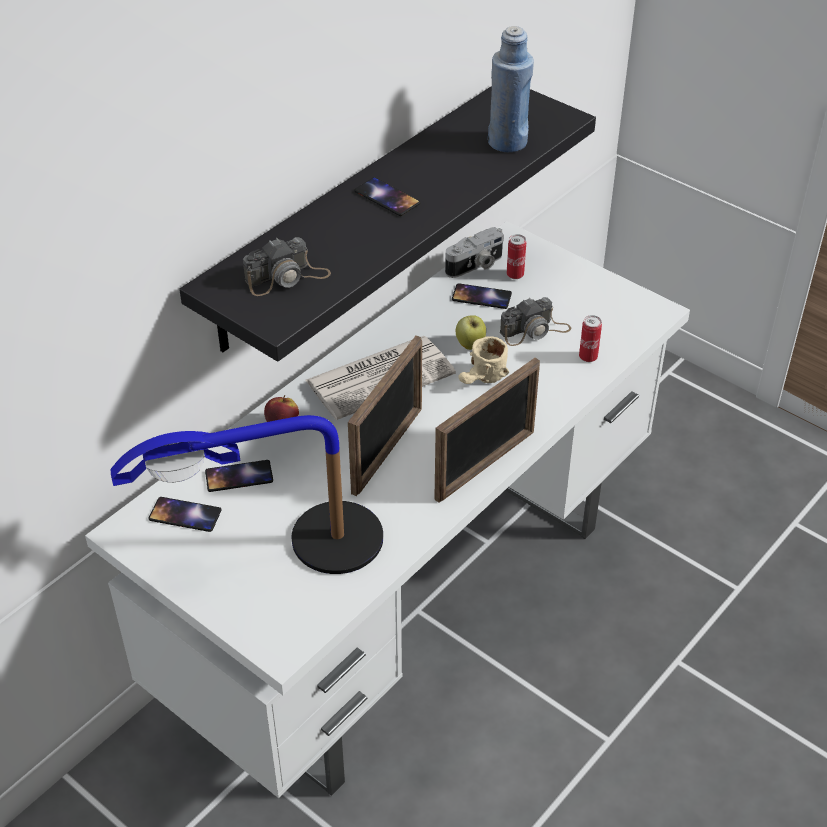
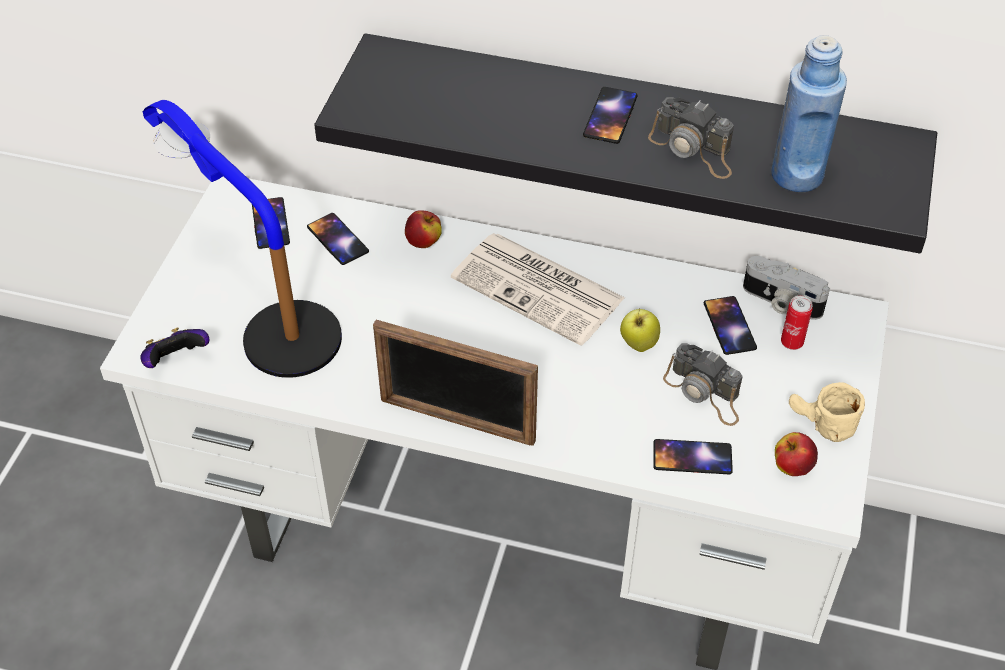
camera: 65 degrees right, 5 degrees up
camera [243,237,331,296] -> camera moved to [648,97,734,179]
picture frame [348,335,422,496] -> none
beige mug [458,336,509,384] -> beige mug moved to [789,382,865,442]
can [579,315,602,362] -> phone [653,439,733,474]
none -> game controller [140,327,209,368]
none -> apple [775,432,818,476]

